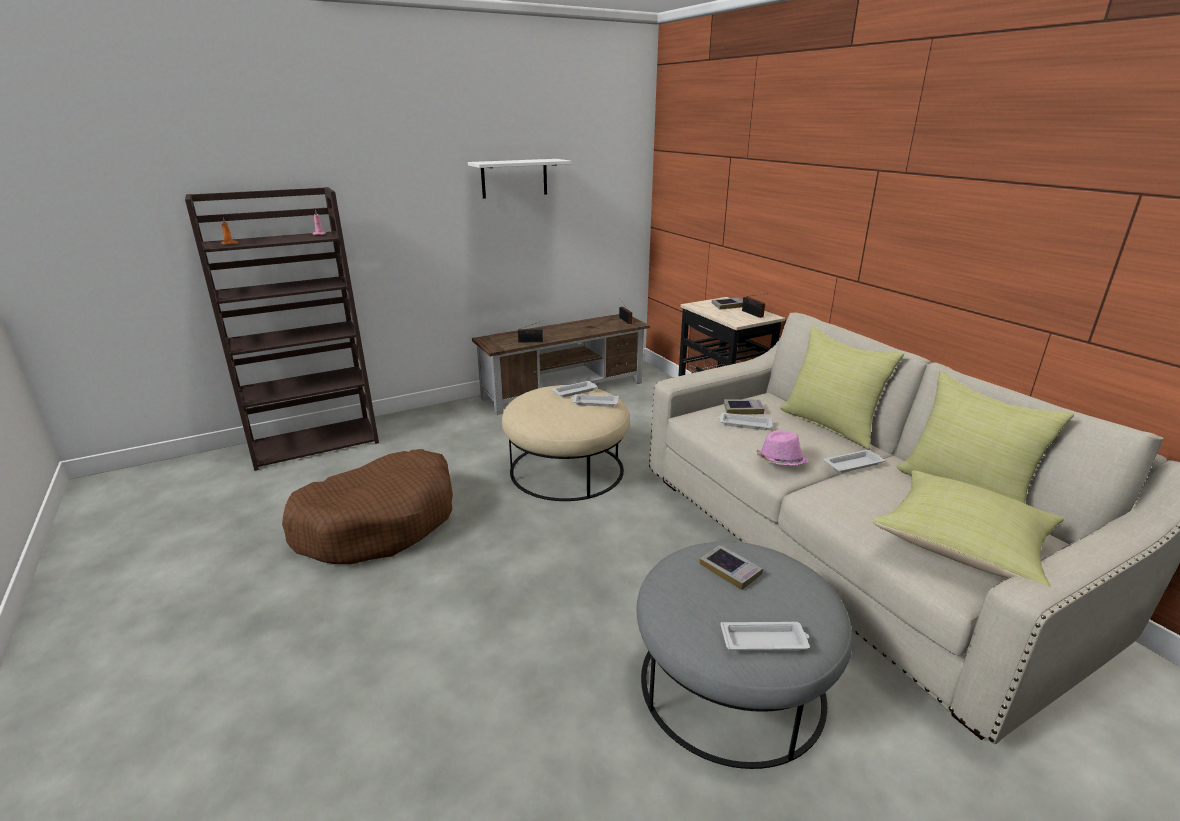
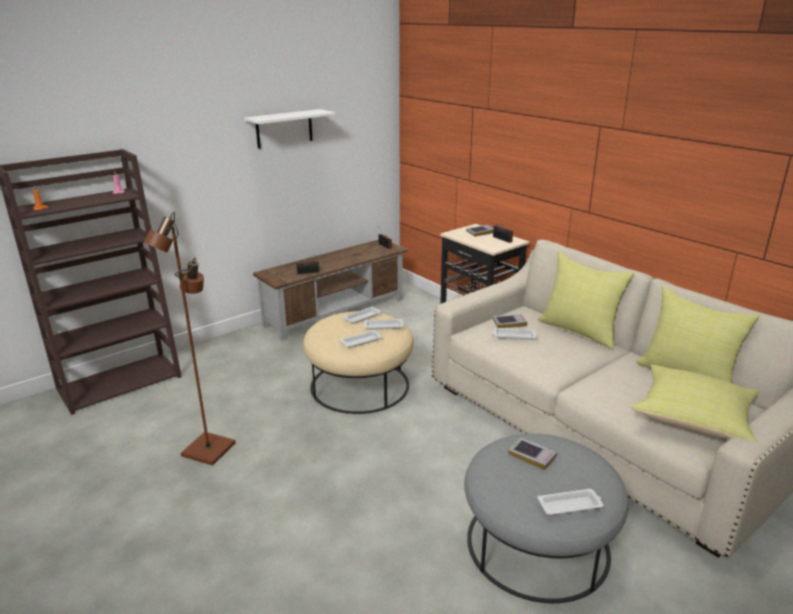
camera: 10 degrees left, 0 degrees up
brown dog bed [282,449,453,564] -> brown floor lamp [144,211,236,466]
pink hat [756,430,809,466] -> none
white tray [823,450,885,473] -> white tray moved to [340,330,382,348]

